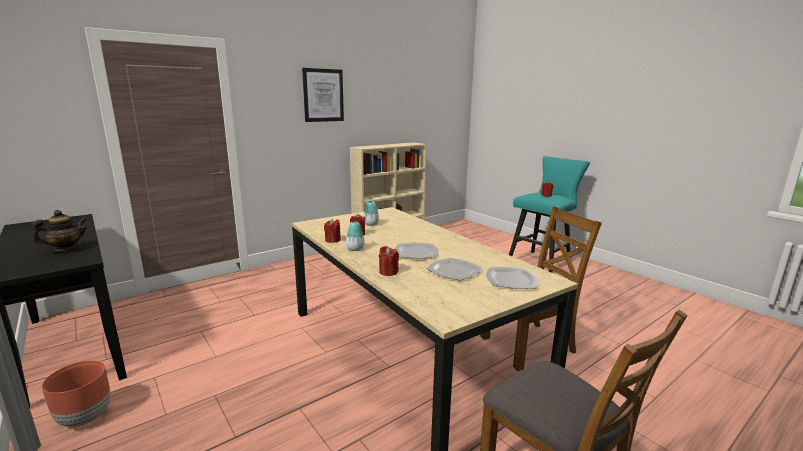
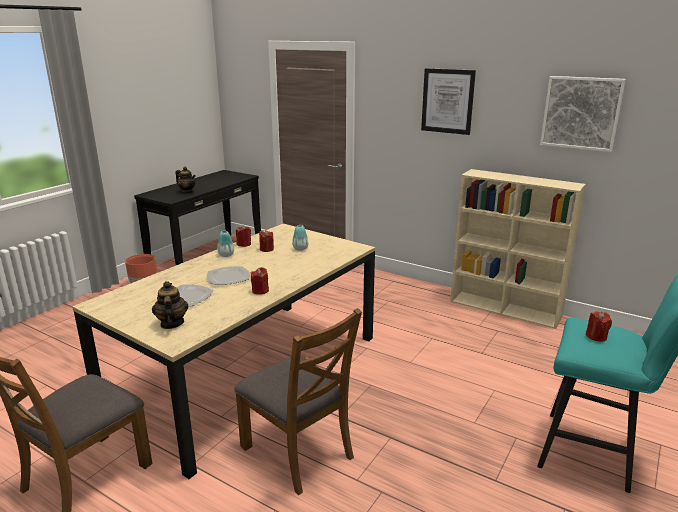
camera: 70 degrees right, 5 degrees up
red candle [379,246,399,276] -> red candle moved to [251,267,269,295]
plate [486,267,539,289] -> teapot [152,281,189,329]
none -> picture [540,76,626,152]

